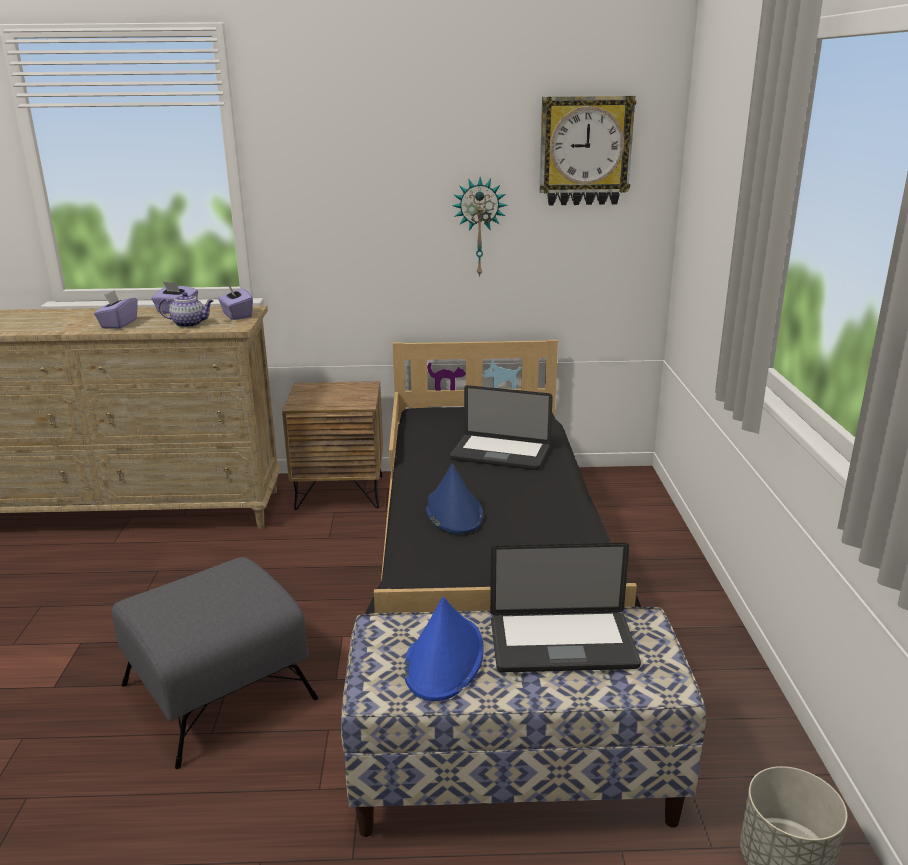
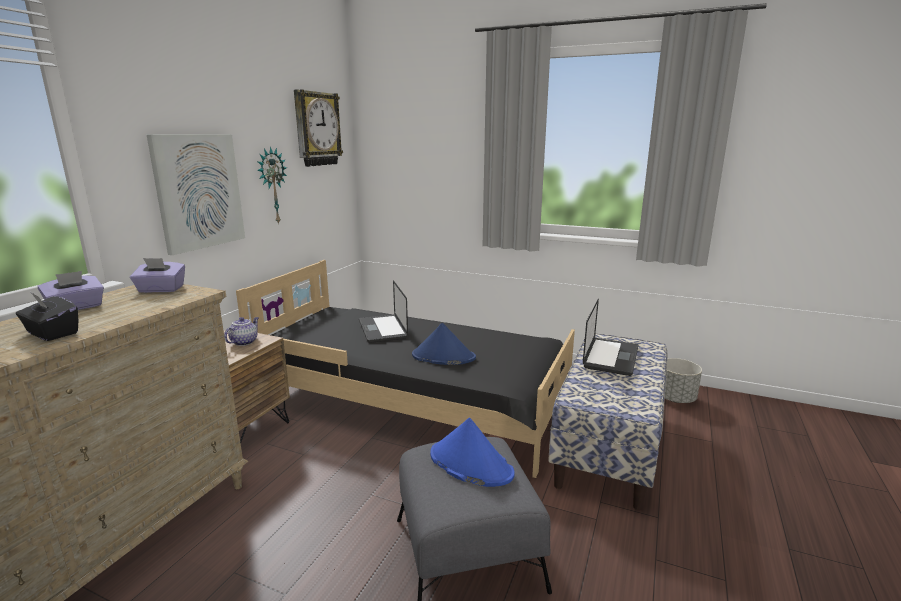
camera: 65 degrees left, 5 degrees down
purple tissue box [94,290,137,329] -> black tissue box [16,293,78,341]
teapot [158,292,214,327] -> teapot moved to [224,317,259,346]
blue hat [405,597,484,701] -> blue hat moved to [430,418,515,487]
laptop [450,385,553,470] -> laptop turned 120 degrees clockwise [359,280,408,343]
none -> picture [146,134,245,255]

